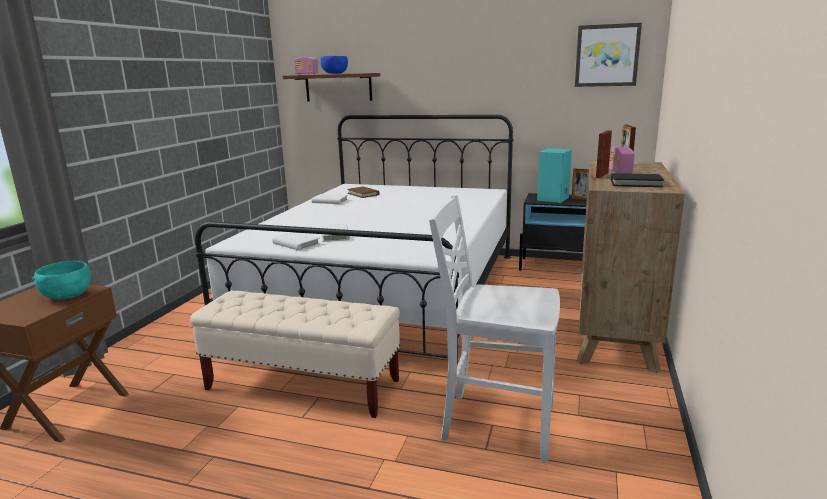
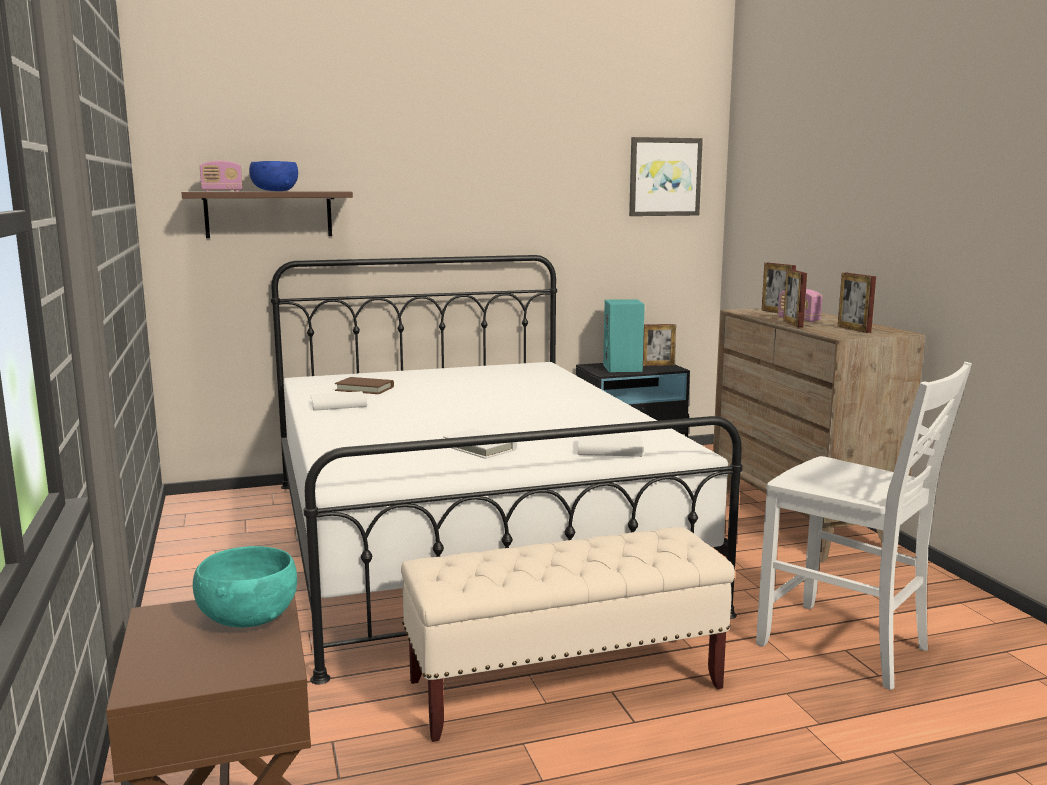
camera: 35 degrees left, 5 degrees down
white book [272,232,320,251] -> white book moved to [578,434,643,457]
white chair [429,195,560,462] -> white chair turned 120 degrees counterclockwise [756,362,972,690]
black book [611,173,664,187] -> picture frame [837,273,876,333]

